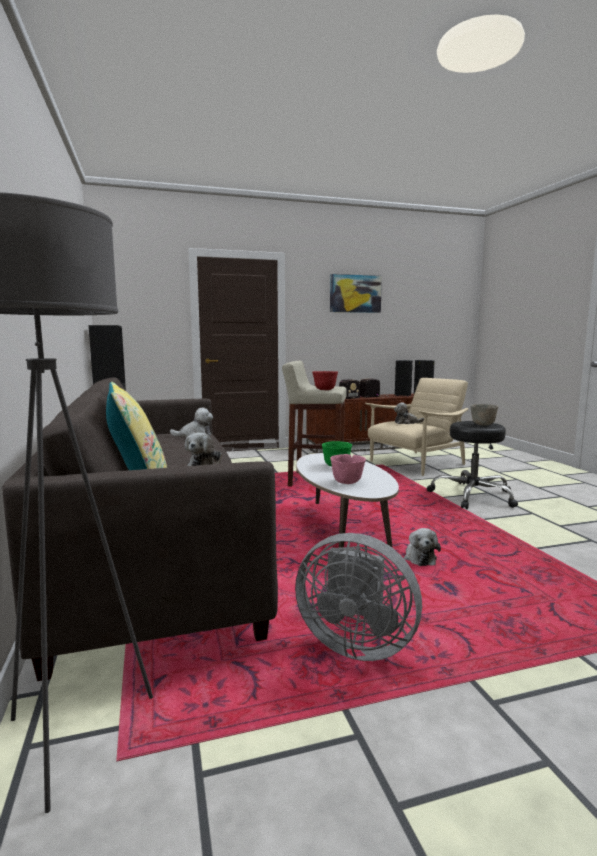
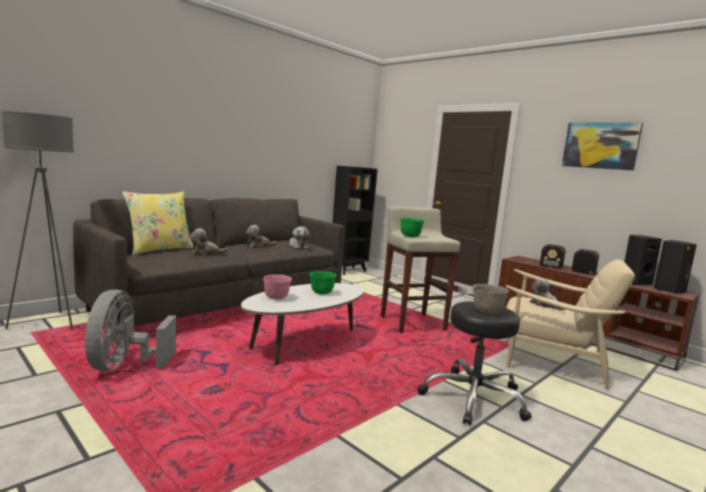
camera: 60 degrees right, 0 degrees up
red bowl [312,371,338,390] -> green bowl [400,218,424,237]
plush toy [404,528,441,566] -> plush toy moved to [246,225,277,248]

